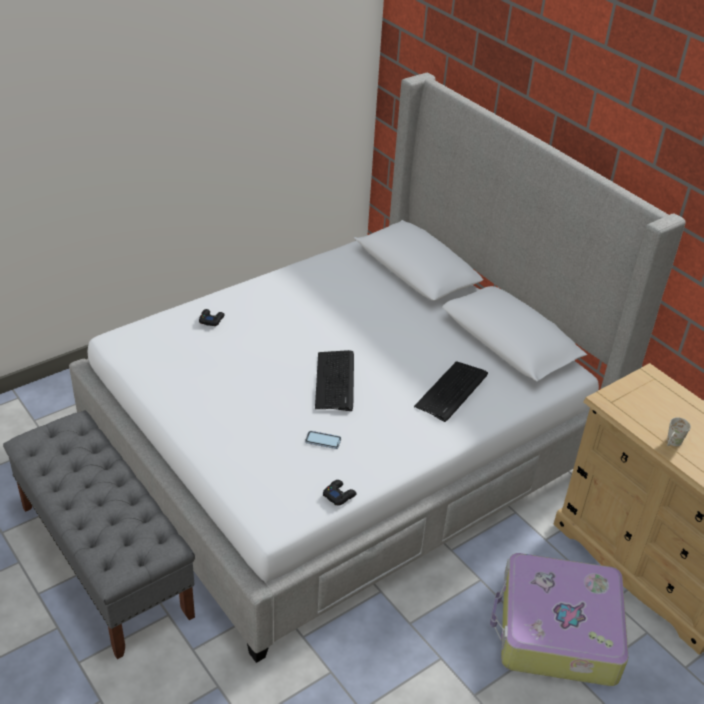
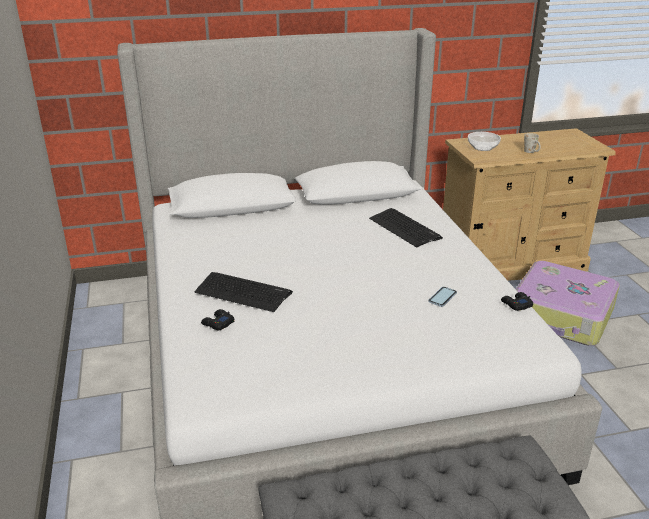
camera: 65 degrees left, 10 degrees down
keyboard [315,350,354,411] -> keyboard moved to [194,272,293,312]
none -> bowl [468,132,501,151]

